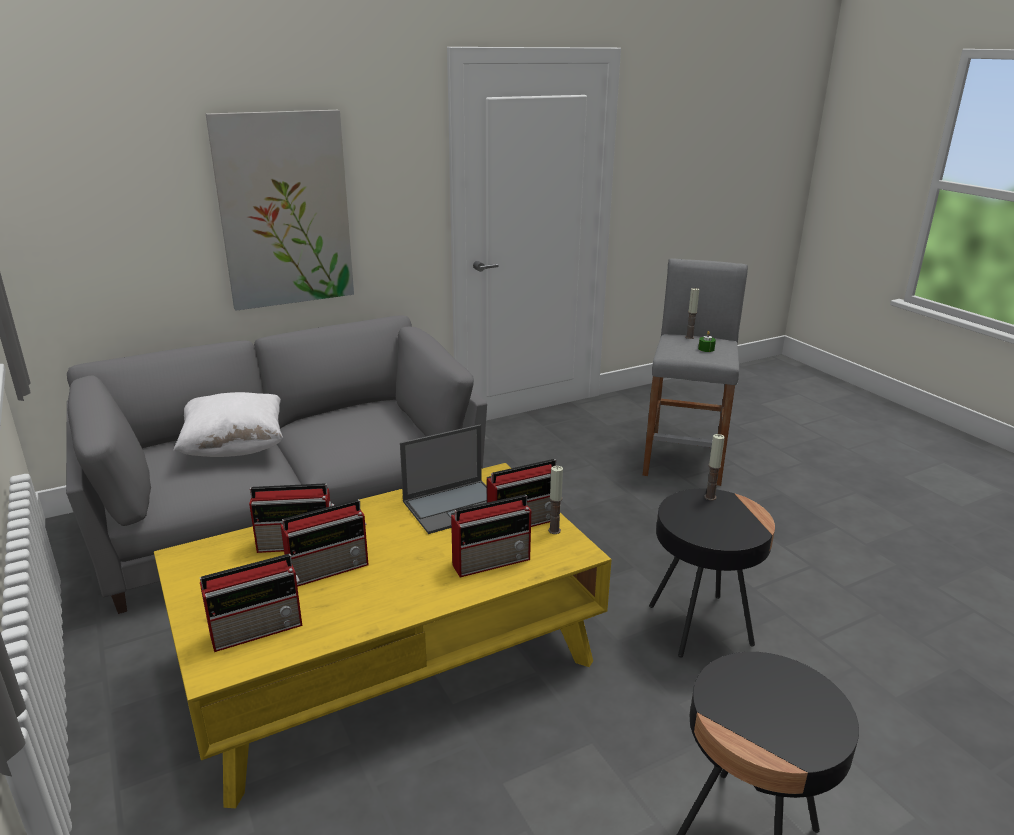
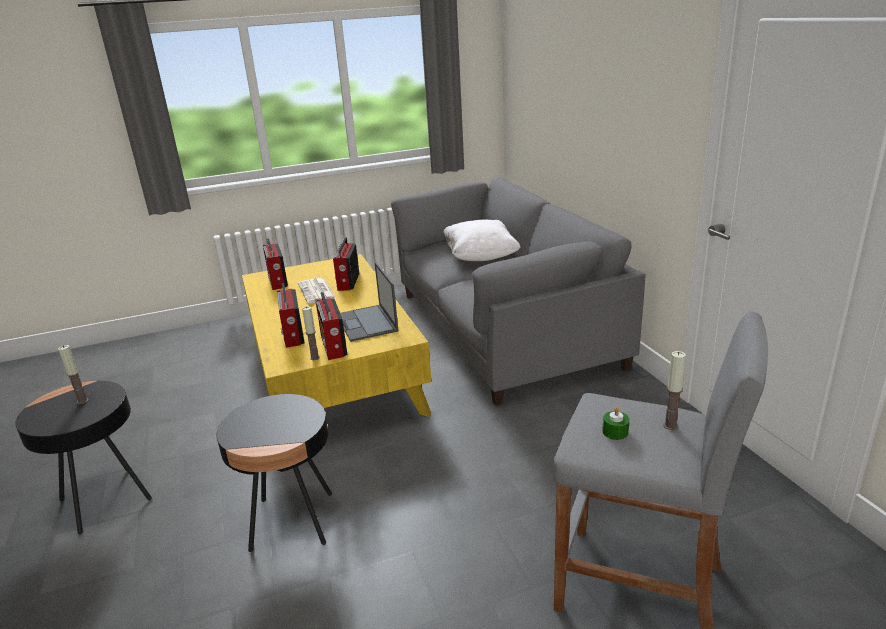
camera: 100 degrees right, 0 degrees up
picture [206,110,354,311] -> none
radio [280,499,369,587] -> newspaper [298,278,337,304]
candle [704,434,725,500] -> candle moved to [58,345,89,404]

